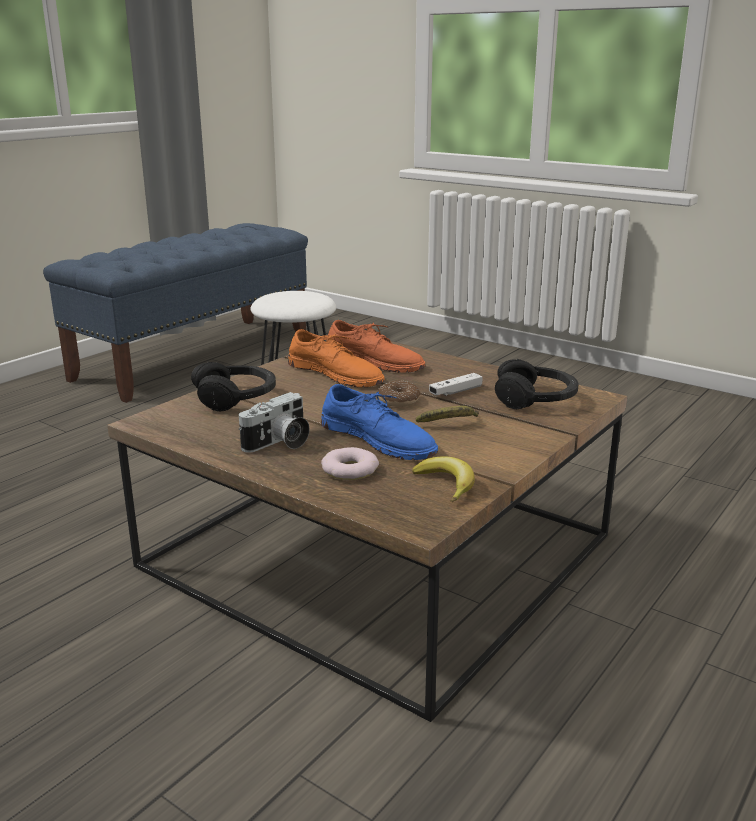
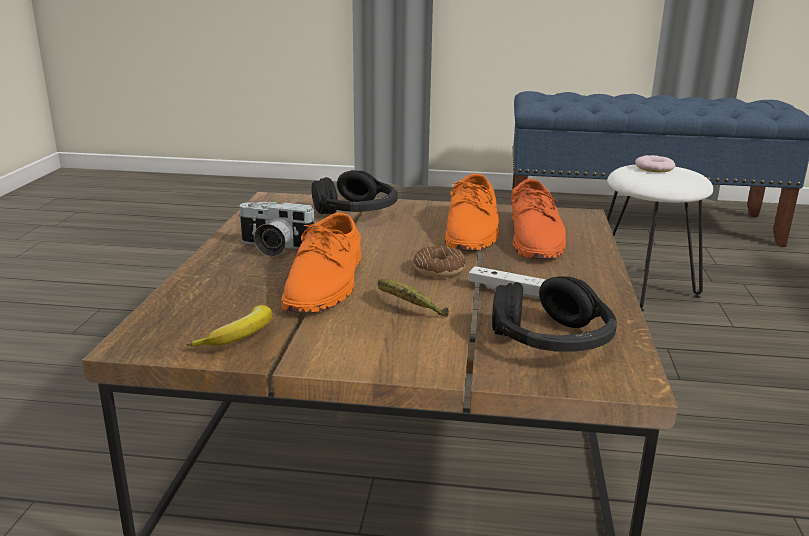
camera: 60 degrees right, 0 degrees up
blue shoe [321,384,438,460] -> orange shoe [281,213,361,313]
donut [321,447,379,480] -> donut moved to [635,155,675,172]

